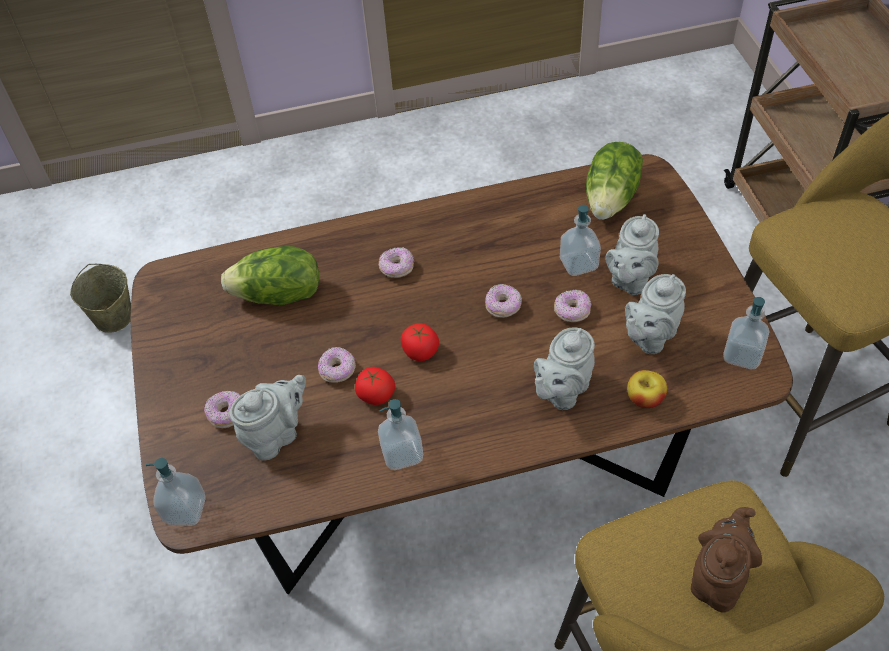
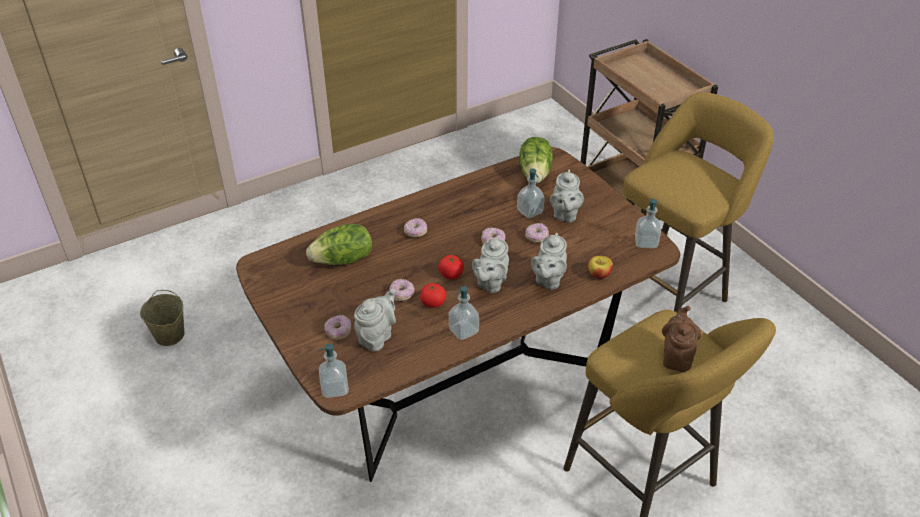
camera: 20 degrees left, 10 degrees down
grey teapot [625,274,686,354] -> grey teapot moved to [472,236,509,293]

